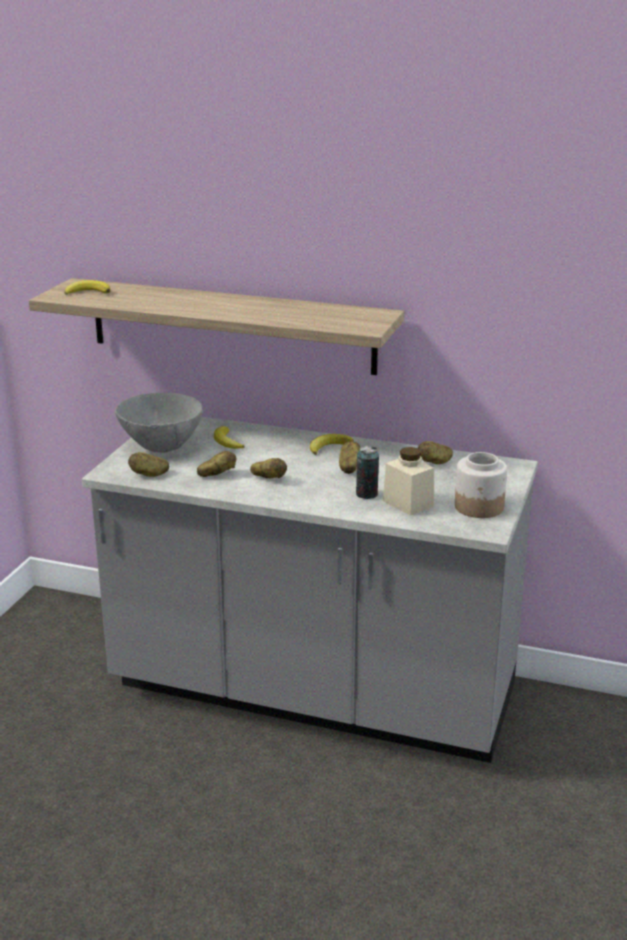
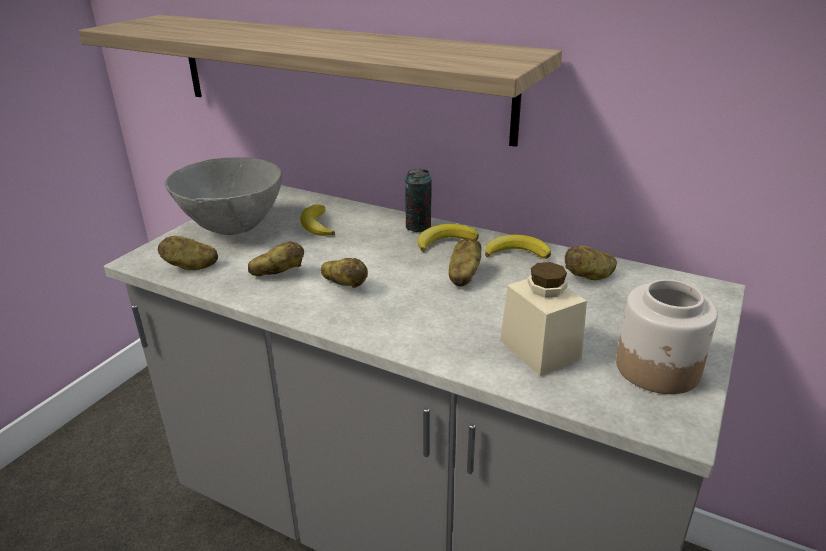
camera: 10 degrees right, 5 degrees up
banana [64,280,110,295] -> banana moved to [485,235,551,259]
can [356,446,379,499] -> can moved to [405,168,432,232]

